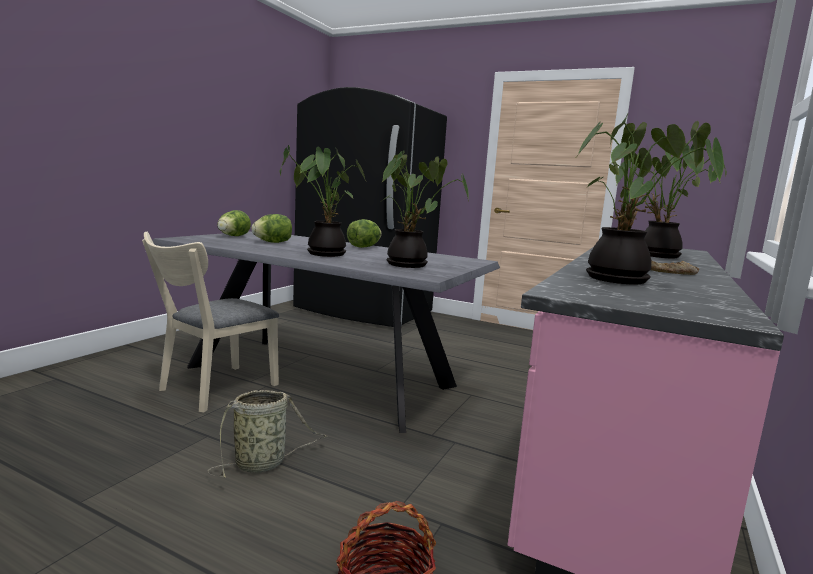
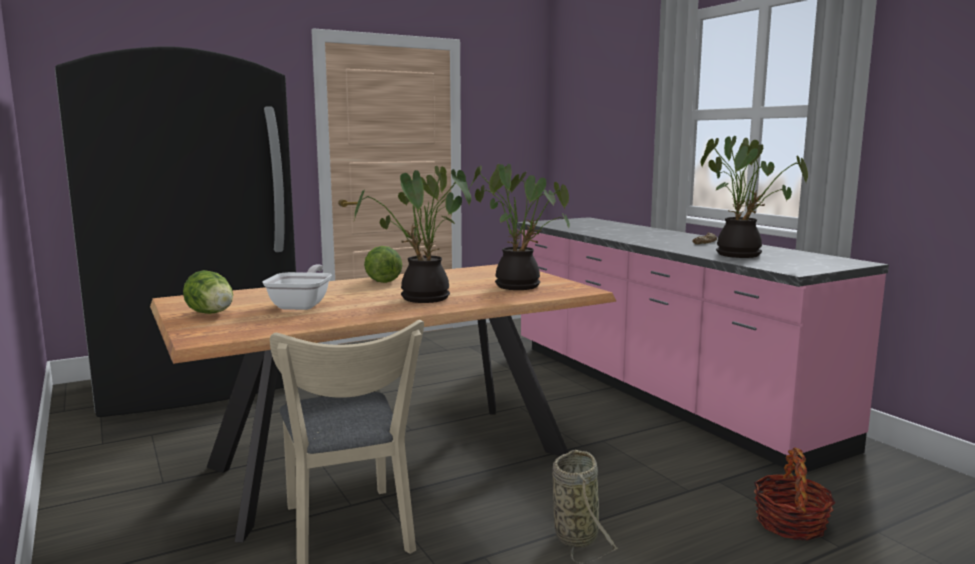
camera: 55 degrees left, 0 degrees up
grey dining table [152,231,500,433] -> brown dining table [150,264,616,542]
lettuce [251,214,292,243] -> frying pan [263,265,332,310]
potted plant [615,143,727,258] -> none

